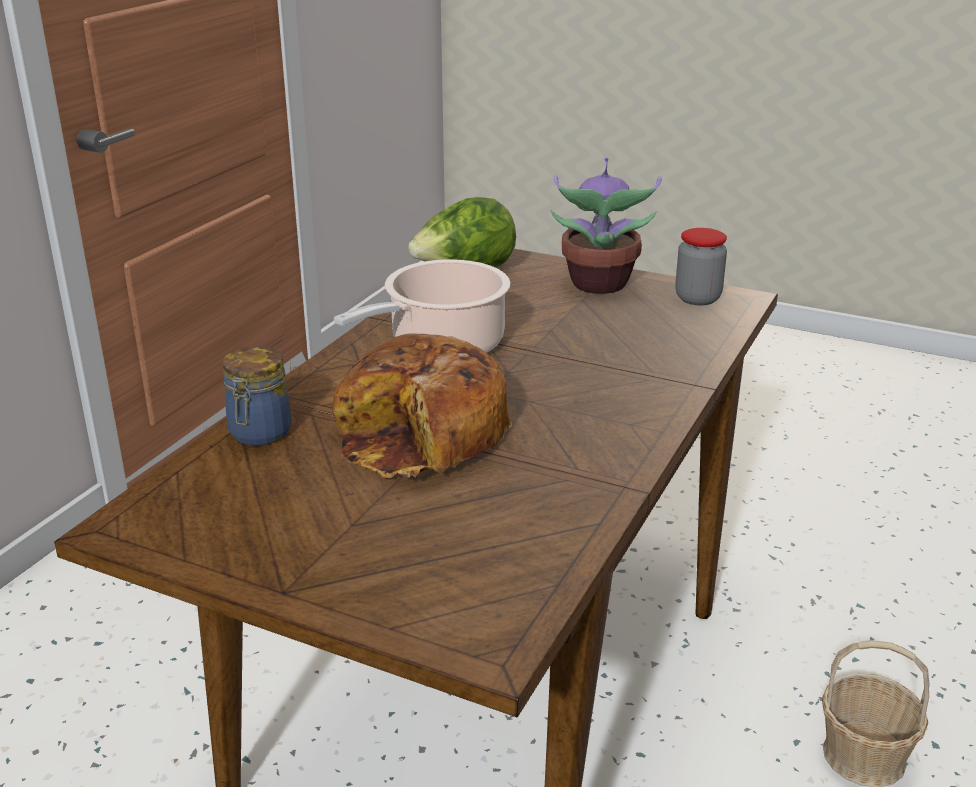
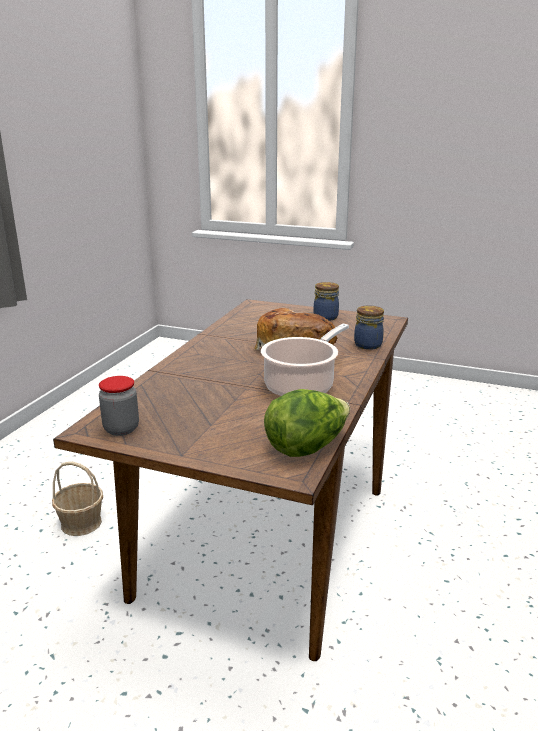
camera: 175 degrees right, 5 degrees down
potted plant [551,158,662,294] -> none
none -> jar [313,282,339,321]

